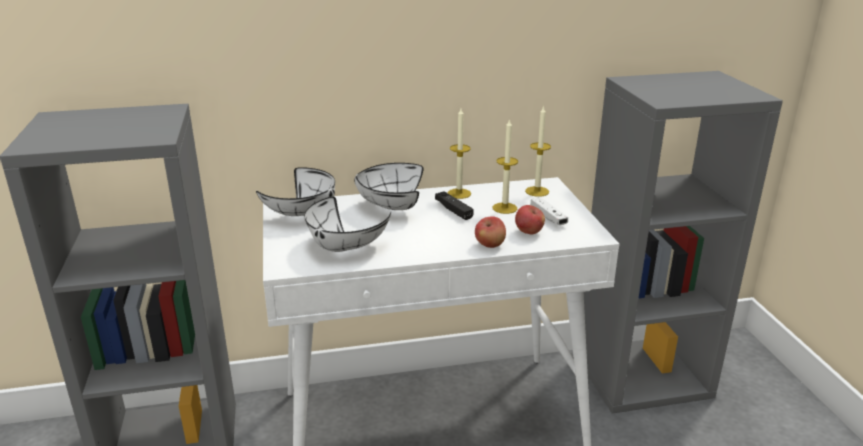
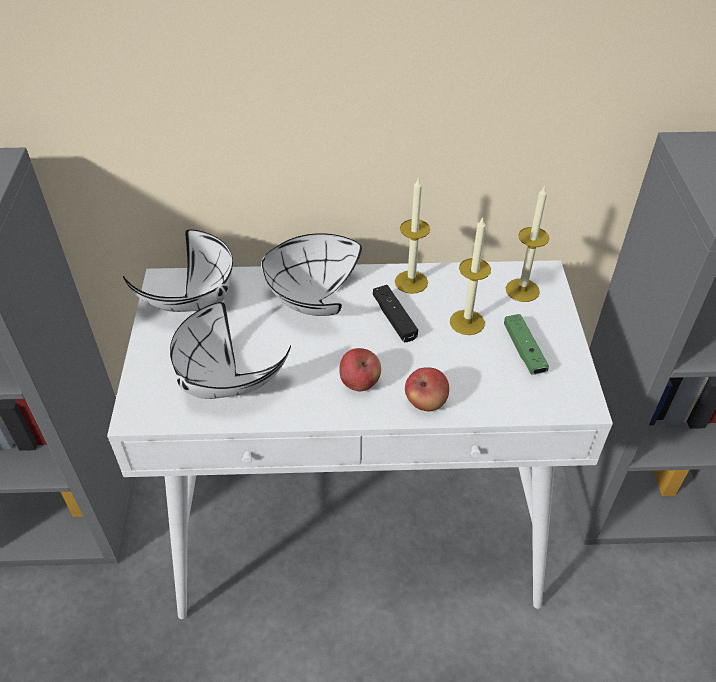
camera: 10 degrees right, 20 degrees up
apple [515,205,545,234] -> apple moved to [339,348,381,391]
white game controller [531,197,568,225] -> green game controller [504,314,549,375]

